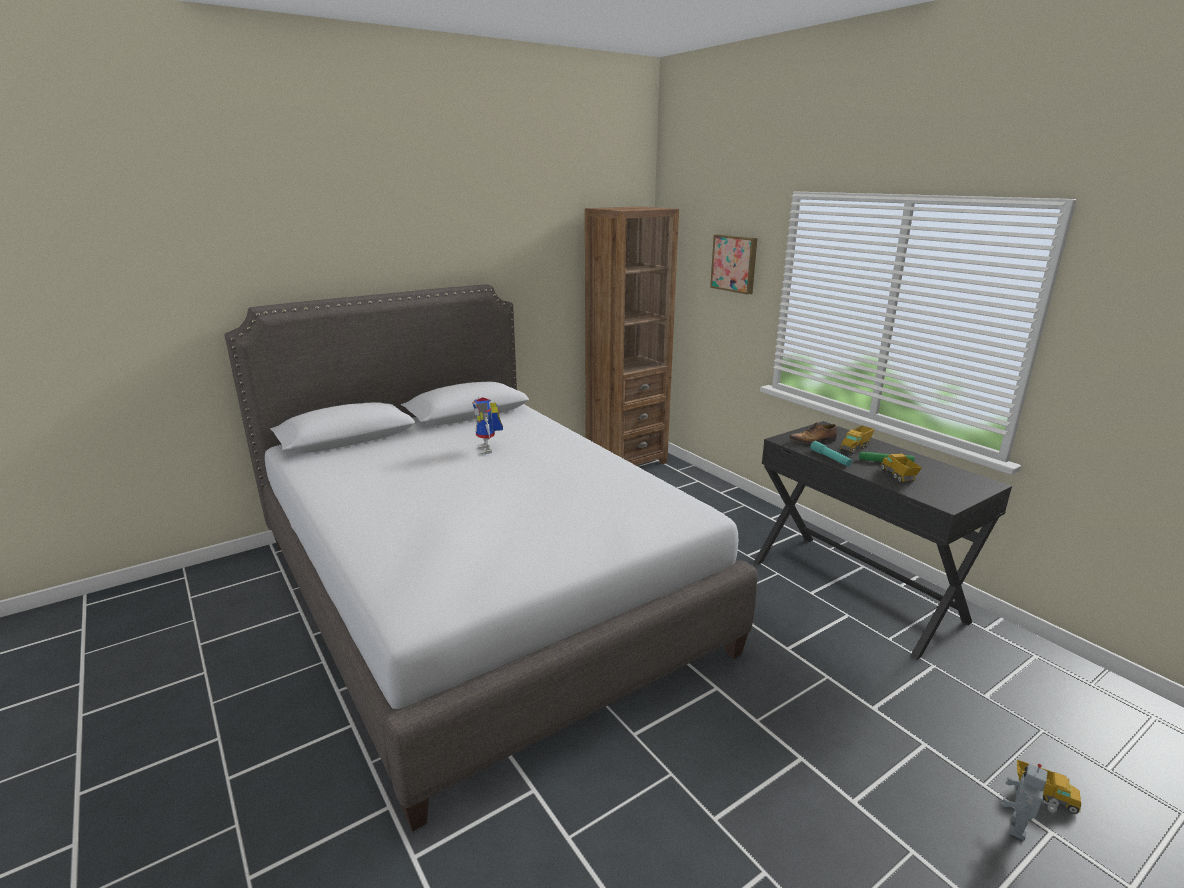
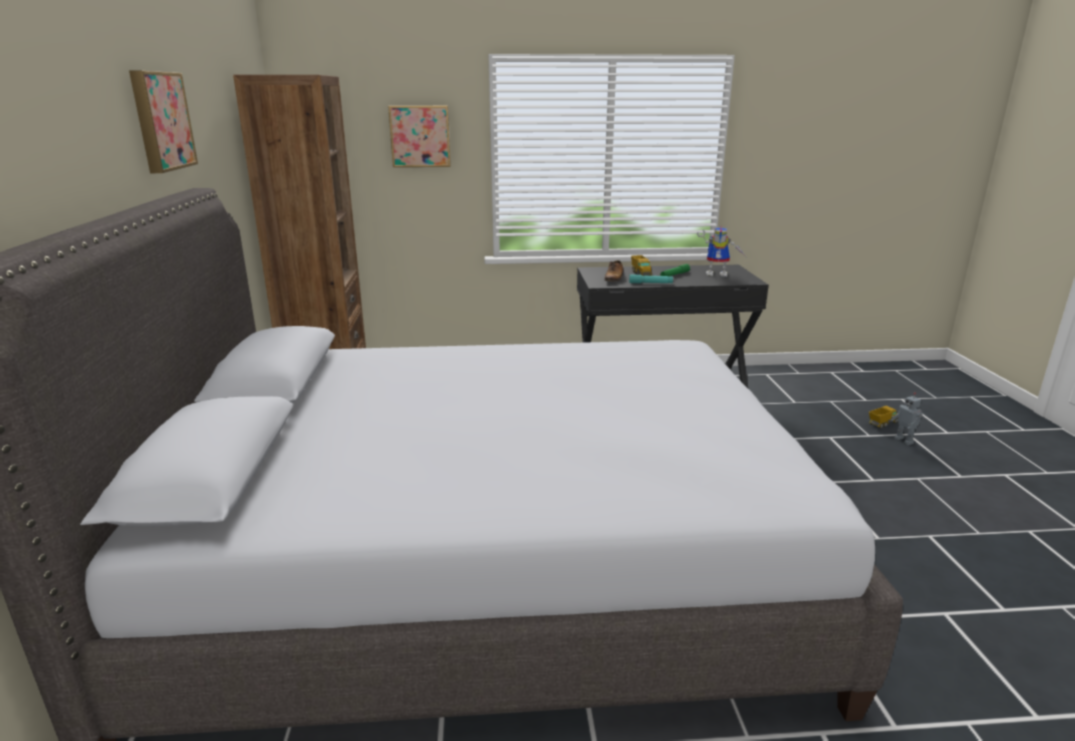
camera: 60 degrees left, 0 degrees up
toy robot [472,397,503,454] -> toy robot moved to [697,227,745,277]
toy truck [880,453,922,483] -> none
none -> picture [129,71,198,173]

